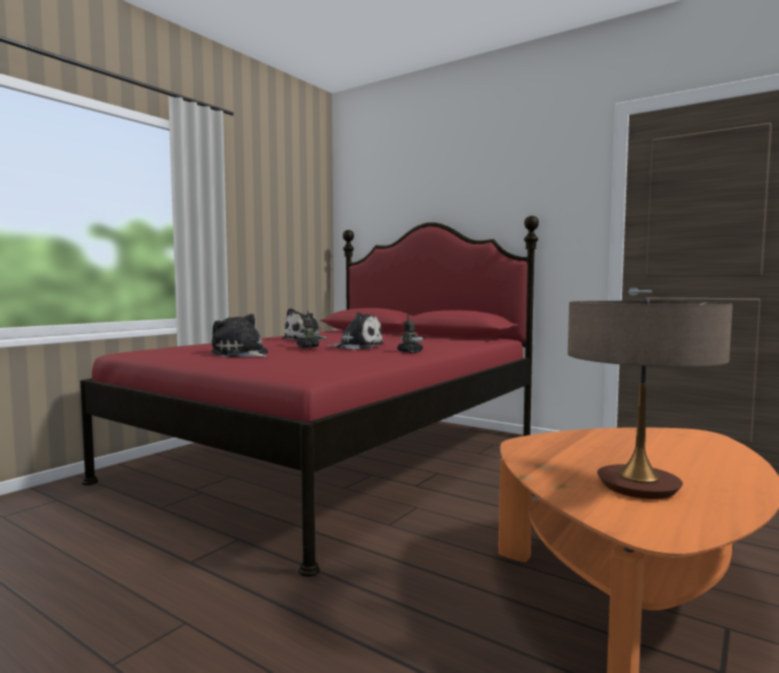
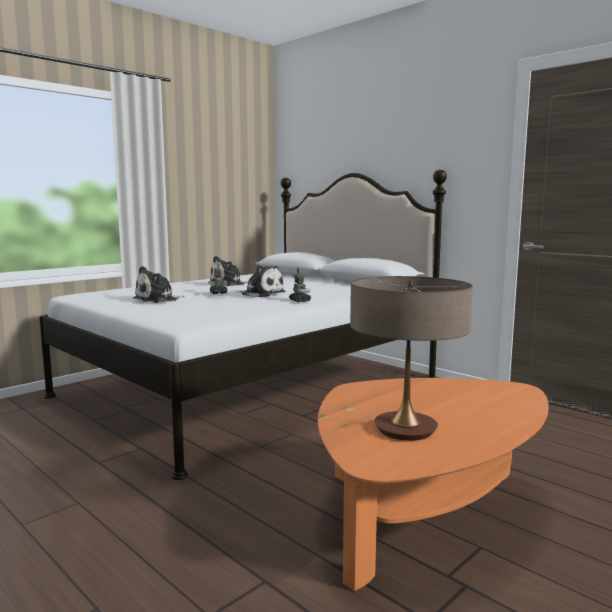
camera: 10 degrees right, 5 degrees up
red bed [80,216,539,577] -> white bed [39,170,447,480]
plush toy [211,314,268,357] -> plush toy turned 90 degrees counterclockwise [133,266,184,303]

